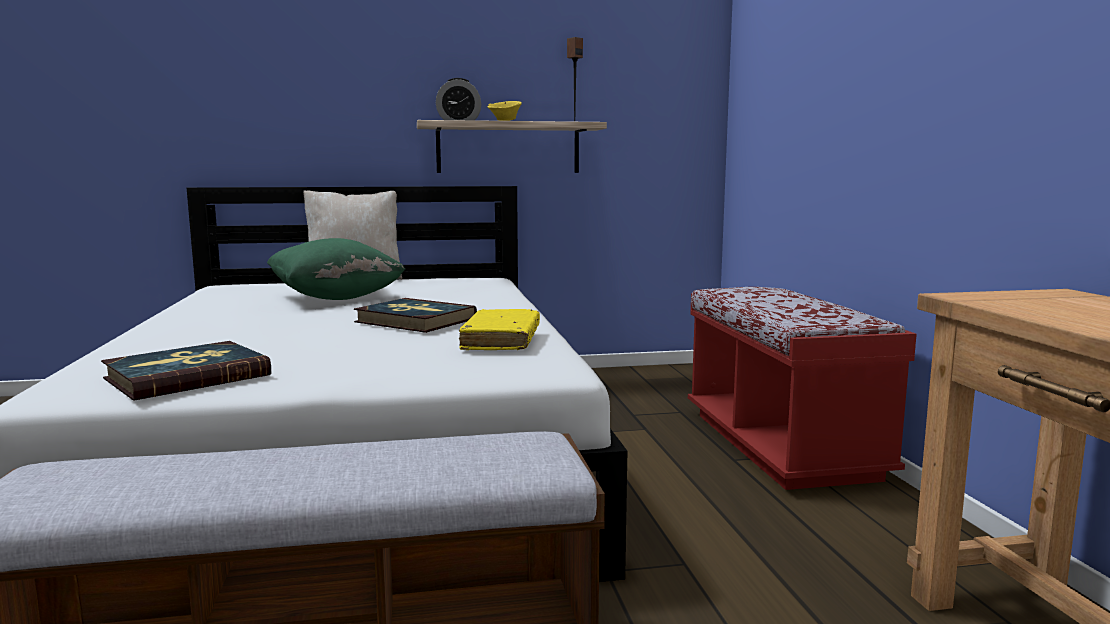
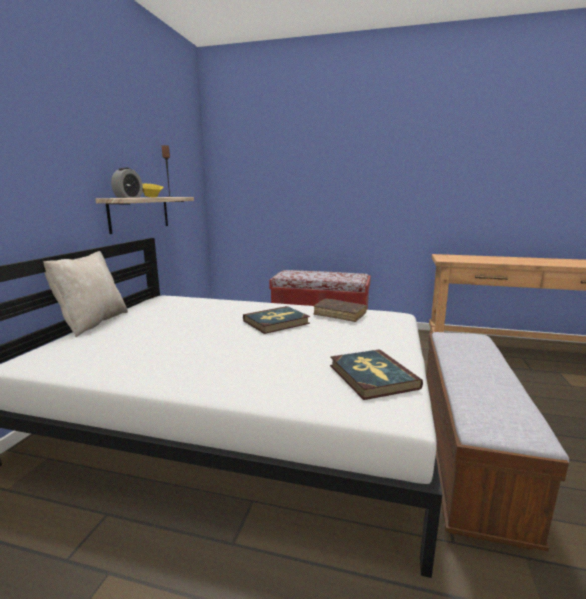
camera: 65 degrees left, 5 degrees up
green pillow [267,238,405,300] -> none
yellow book [459,309,540,350] -> brown book [314,298,367,322]

